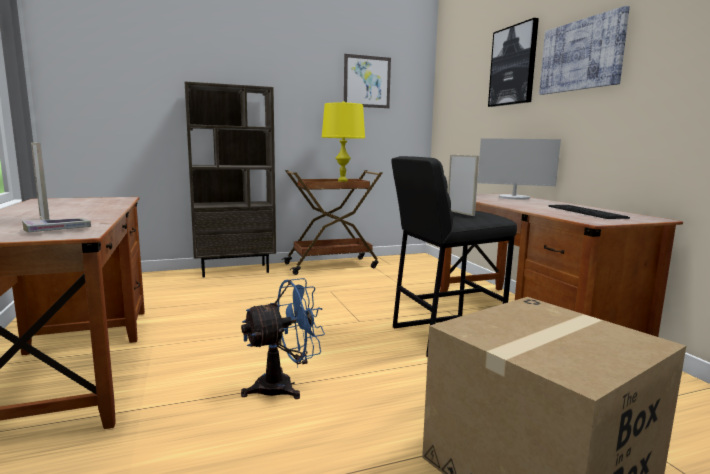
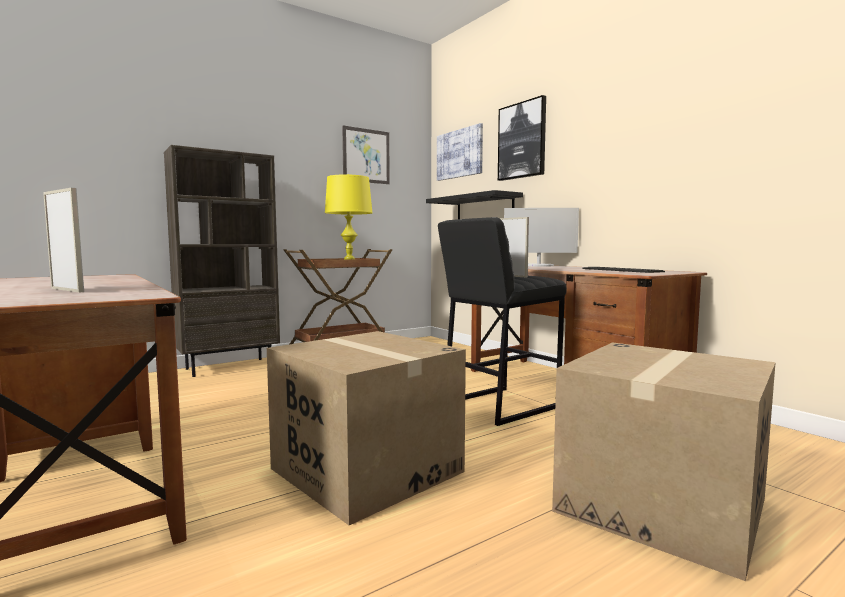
camera: 15 degrees left, 5 degrees down
book [22,218,91,232] -> none
blue fan [241,278,325,399] -> cardboard box [267,331,466,525]
picture [539,6,630,95] -> picture moved to [437,123,483,181]
none -> black shelf [426,190,523,219]

